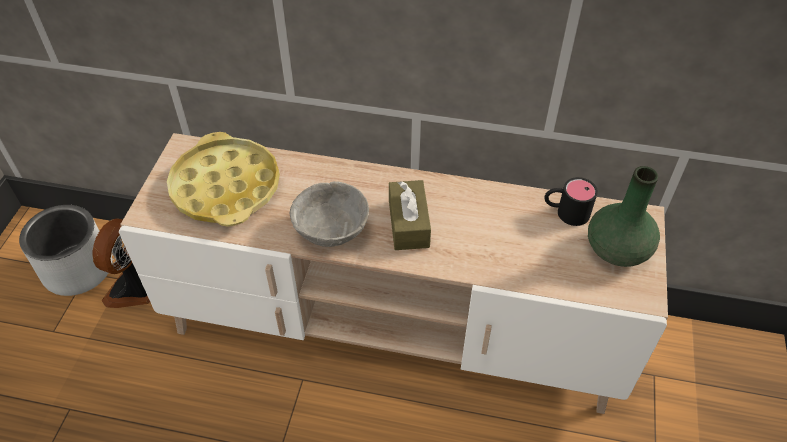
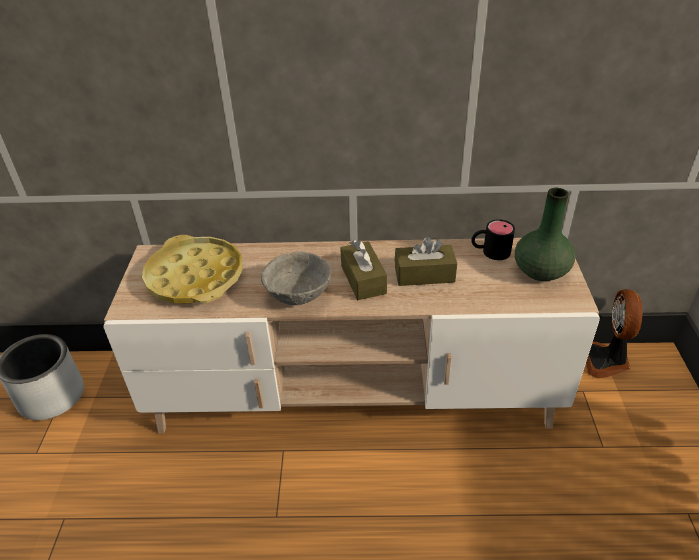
camera: 10 degrees left, 10 degrees down
fan [92,219,150,308] -> fan moved to [586,289,642,378]
none -> brown tissue box [395,237,457,286]

